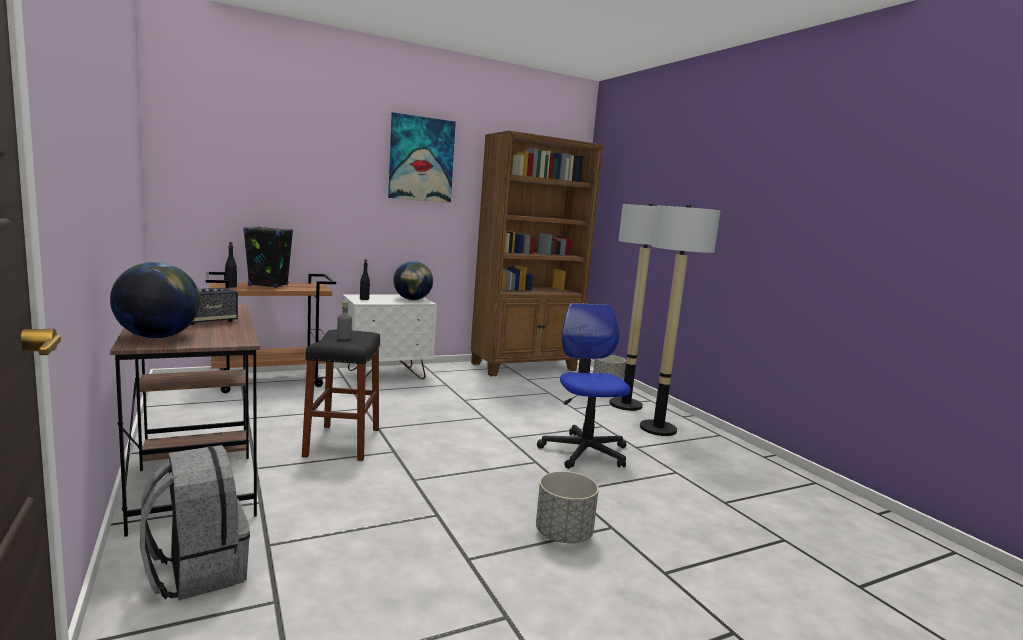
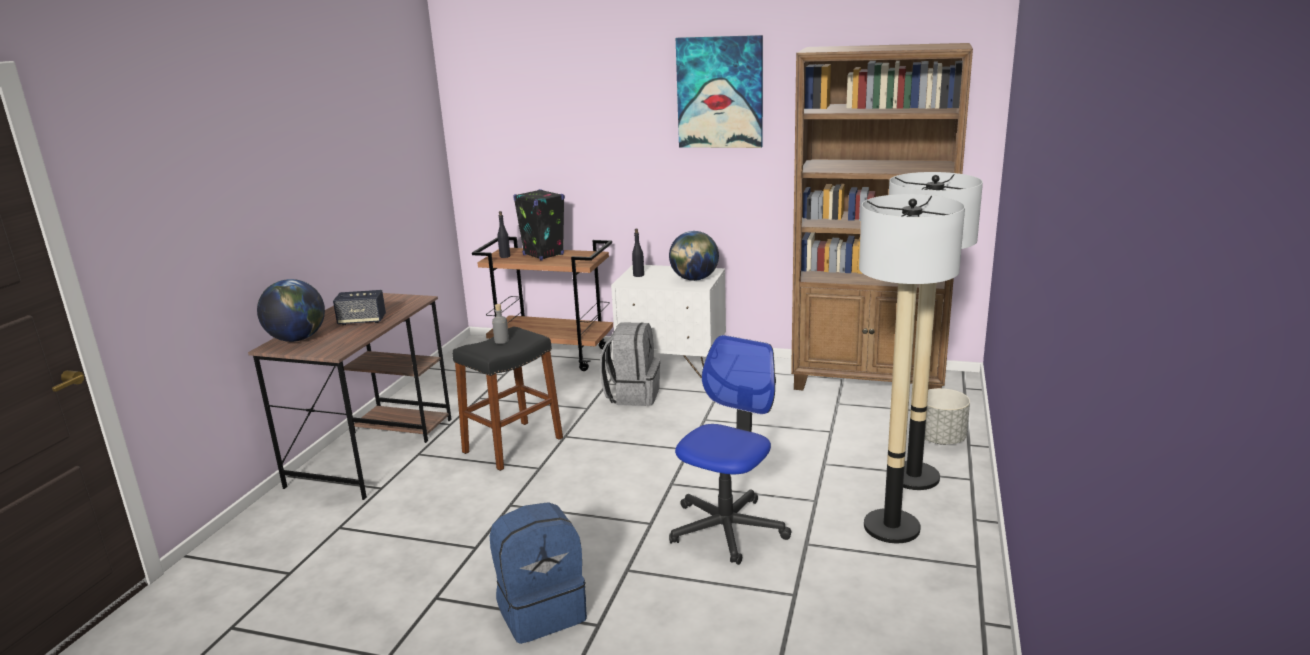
camera: 45 degrees right, 10 degrees up
grey backpack [140,445,250,601] -> grey backpack moved to [600,322,660,406]
grey planter [536,471,599,543] -> blue backpack [490,502,587,644]

